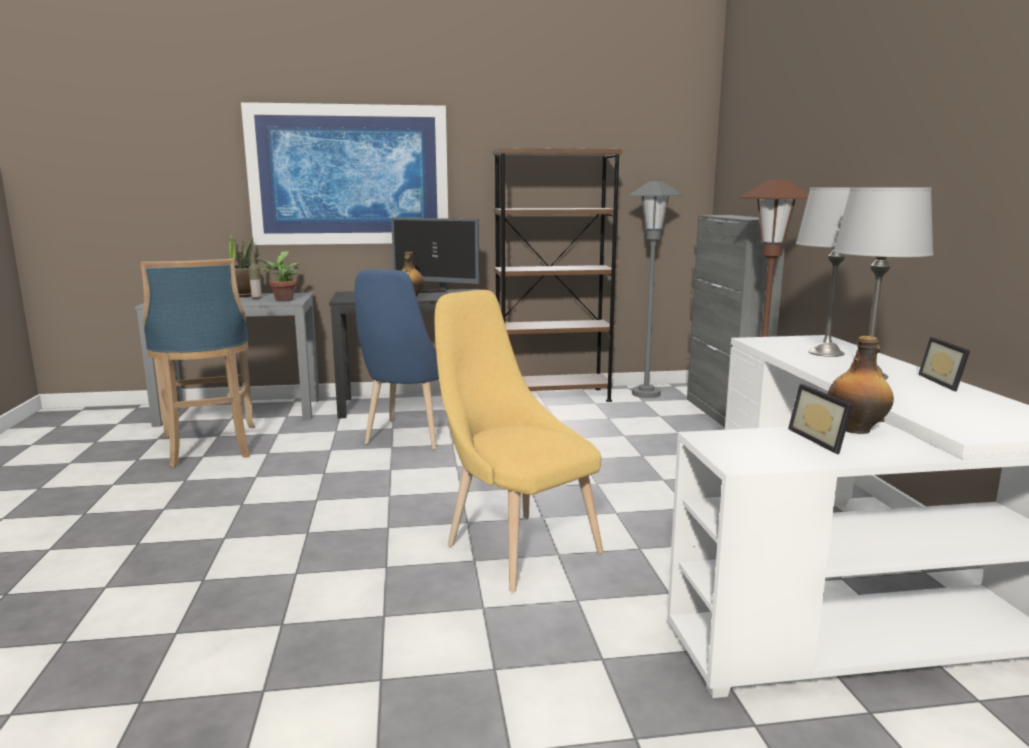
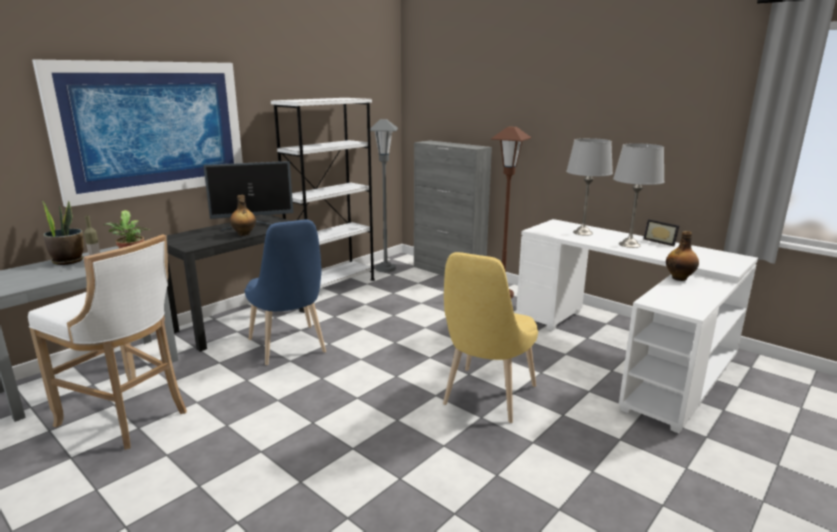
camera: 40 degrees left, 5 degrees up
blue stool [141,259,255,467] -> white stool [28,234,187,450]
yellow chair [435,290,603,592] -> yellow chair turned 75 degrees counterclockwise [443,252,538,423]
brown bookcase [493,148,622,402] -> white bookcase [271,98,375,289]
picture frame [788,384,853,454] -> none

